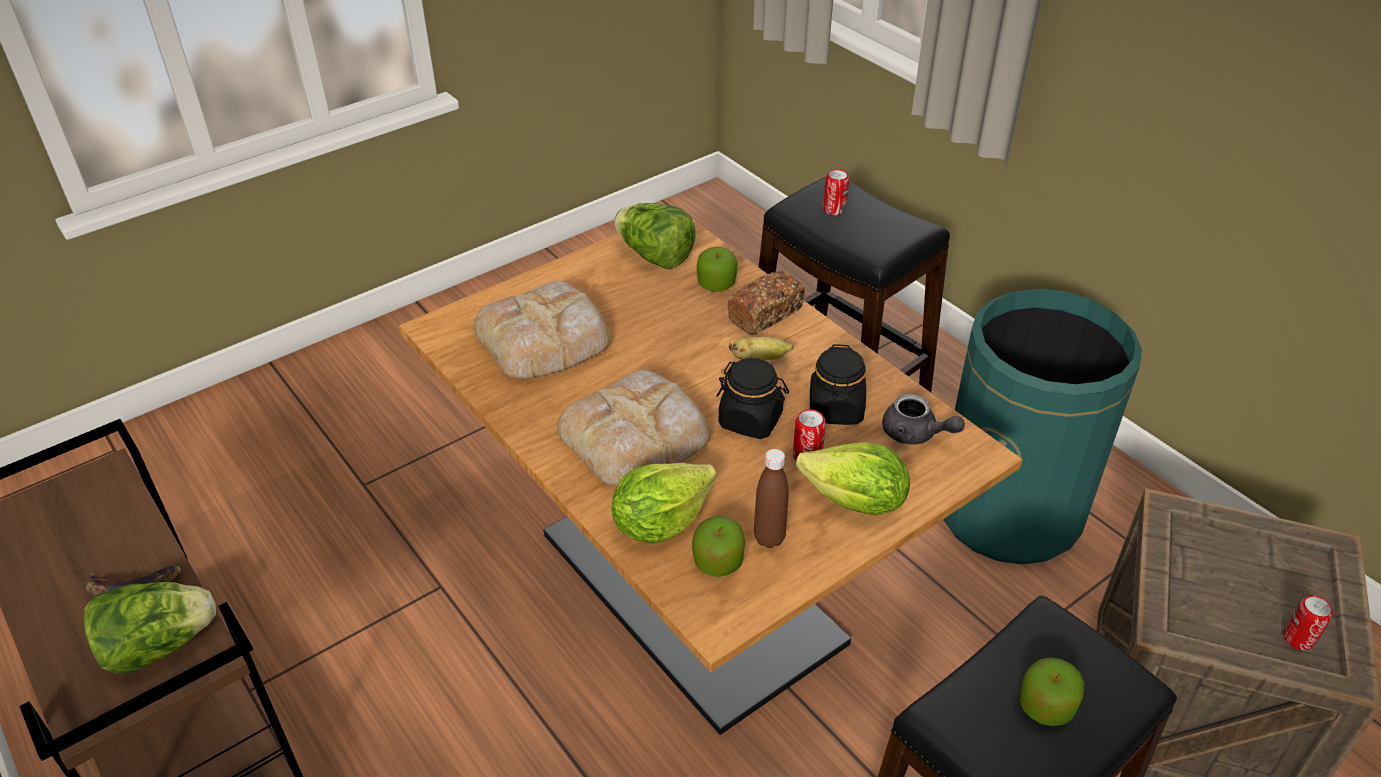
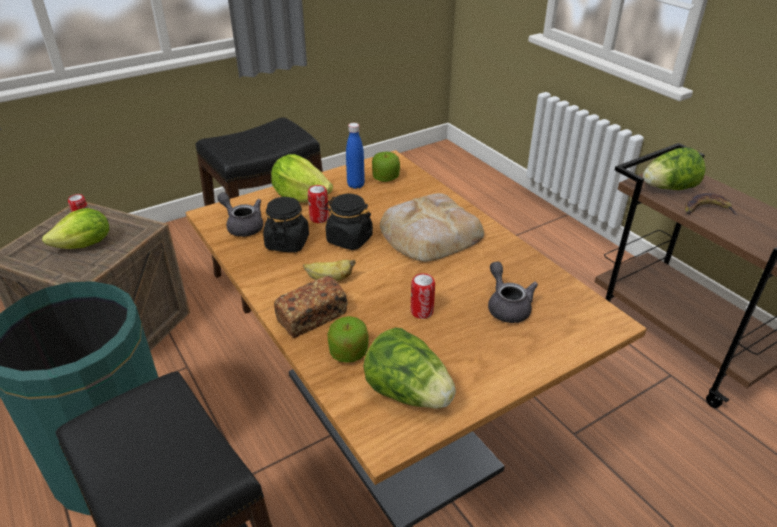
camera: 175 degrees left, 5 degrees down
bread [474,281,611,379] -> grey teapot [488,261,538,323]
lettuce [612,463,717,543] -> lettuce moved to [42,208,109,249]
brown bottle [754,449,789,548] -> blue bottle [346,123,365,189]
can [823,169,849,215] -> can moved to [411,273,435,319]
apple [1020,657,1084,726] -> none

